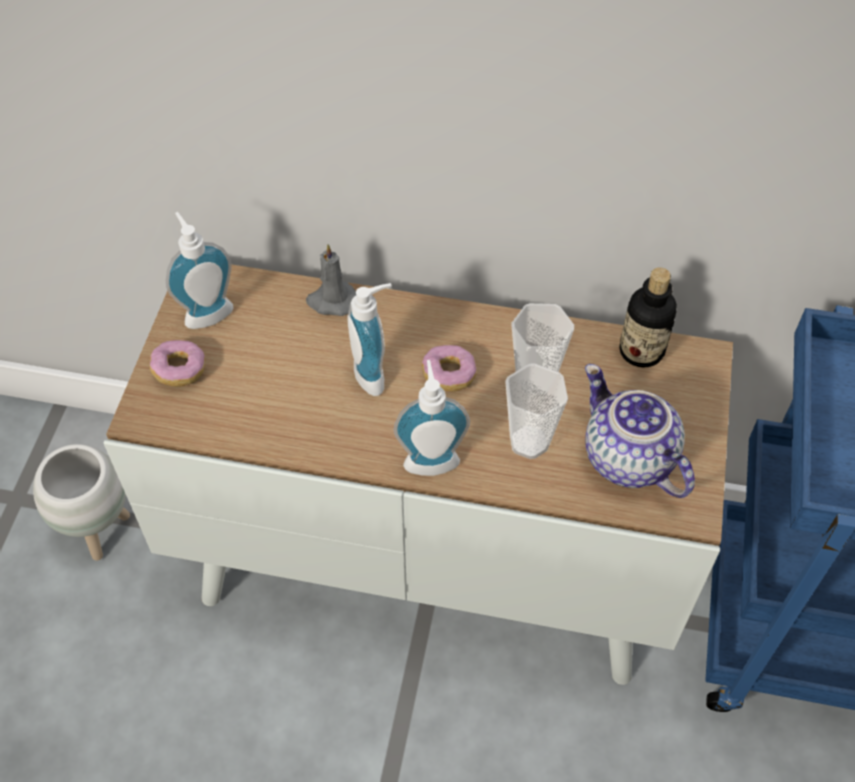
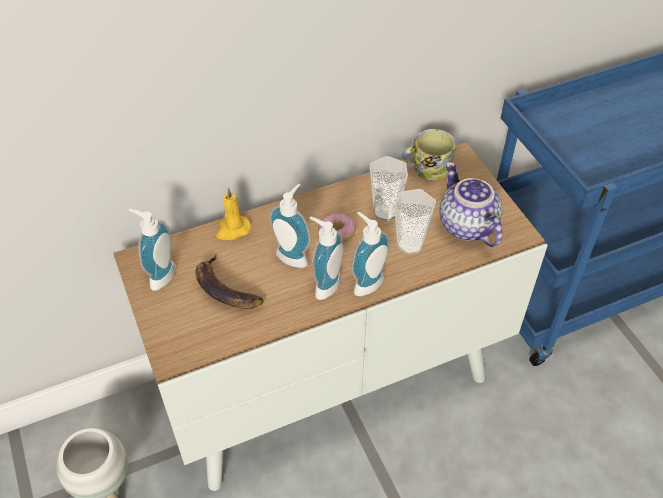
camera: 35 degrees left, 5 degrees down
donut [150,340,205,387] -> none
grey candle [306,244,356,316] -> yellow candle [216,188,251,240]
teapot [585,364,695,498] -> teapot turned 45 degrees clockwise [440,162,503,247]
bottle [620,267,677,368] -> mug [401,129,456,180]
none -> banana [196,255,264,309]
none -> soap dispenser [310,216,343,300]

